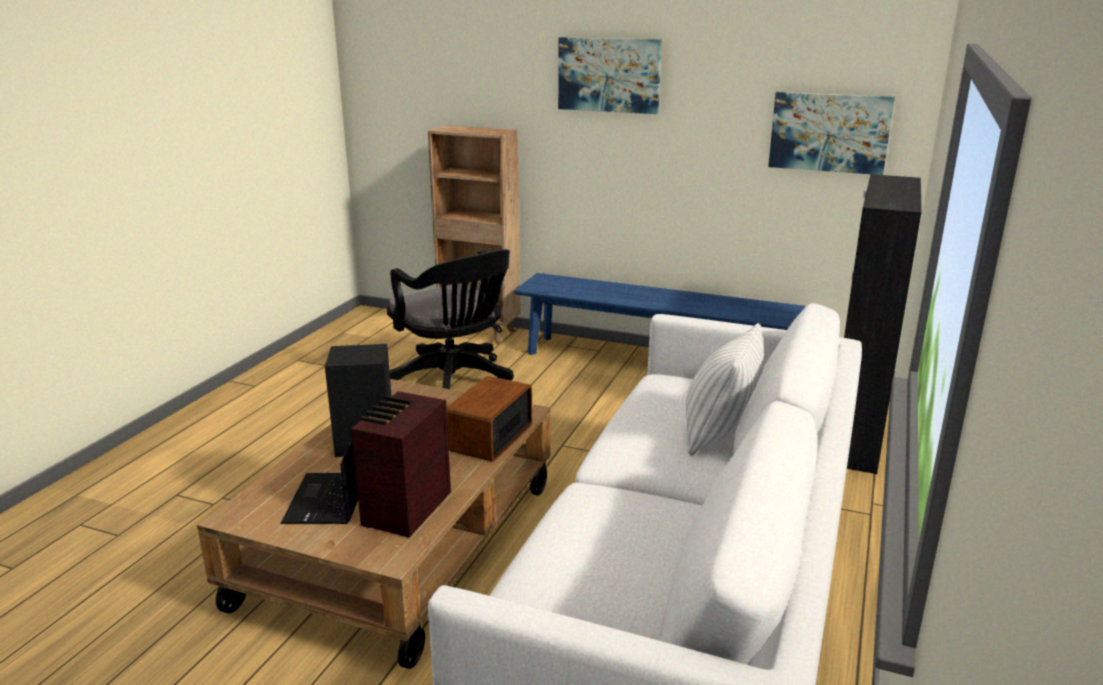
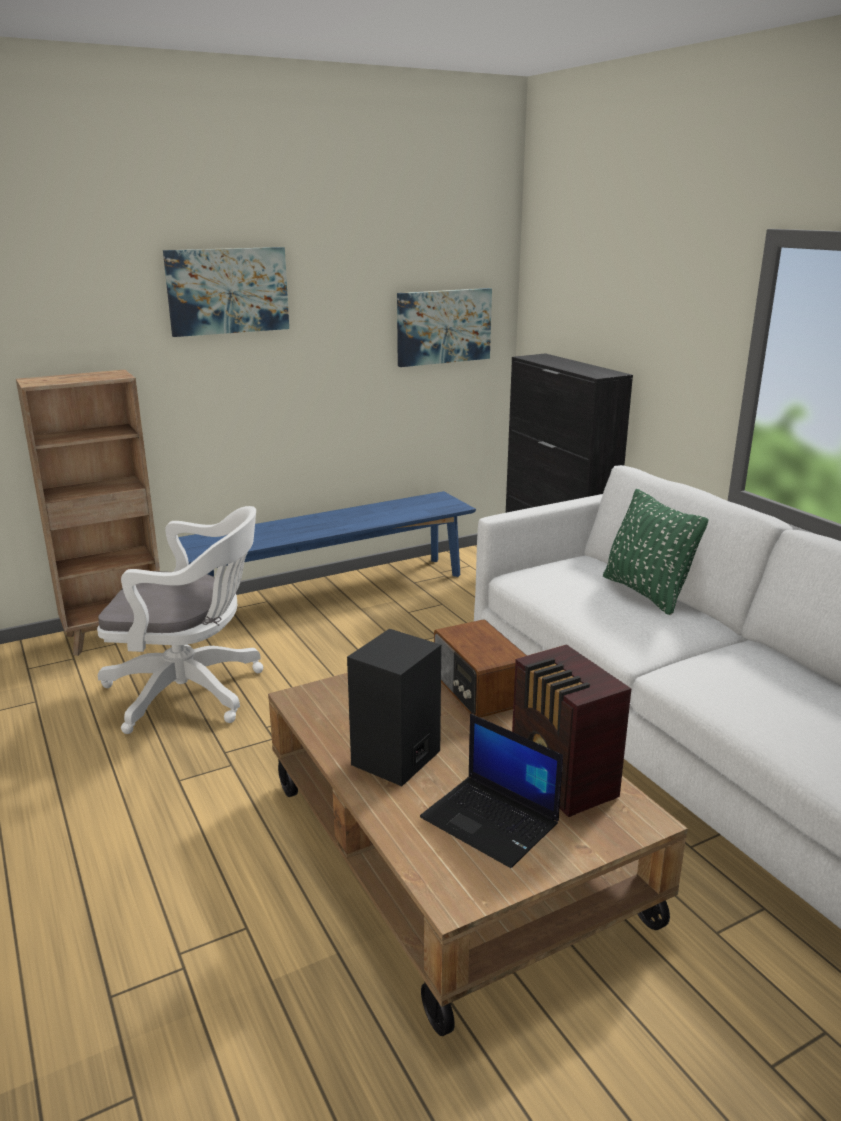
camera: 50 degrees left, 0 degrees up
black office chair [387,250,514,389] -> white office chair [97,506,264,734]
white pillow [686,323,764,456] -> green pillow [603,489,709,615]

